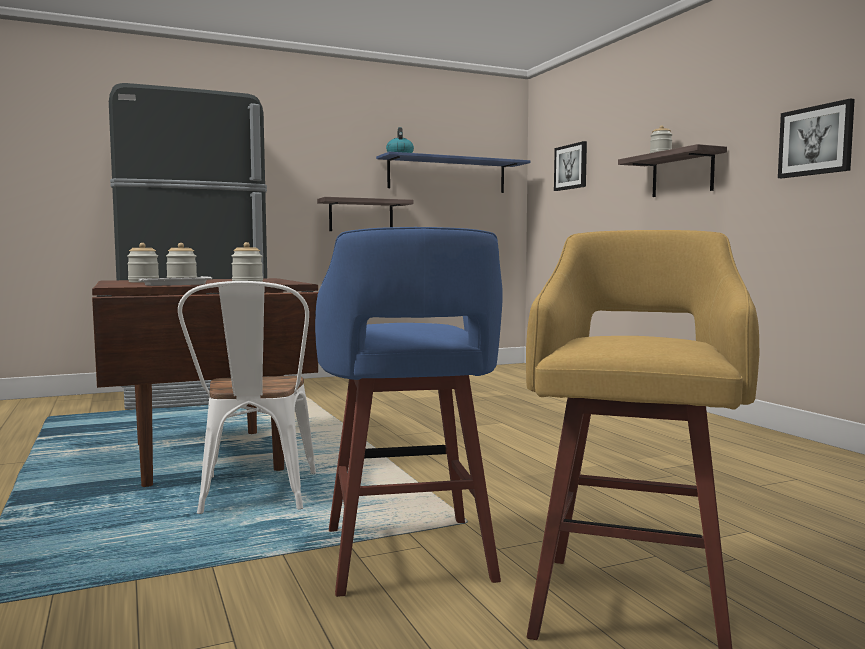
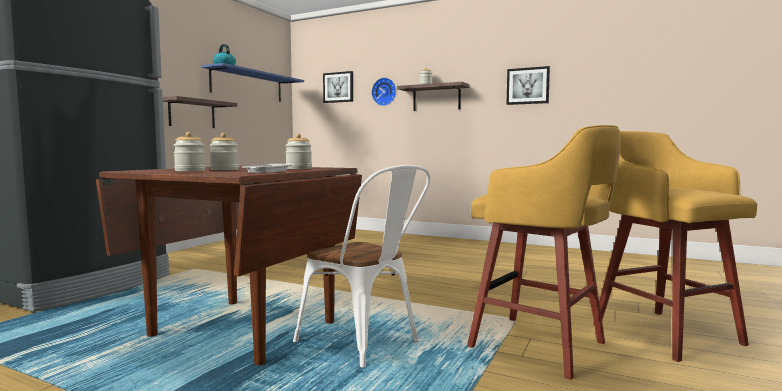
camera: 40 degrees left, 0 degrees up
blue stool [315,227,503,597] -> yellow stool [467,125,621,380]
none -> wall clock [371,77,396,106]

